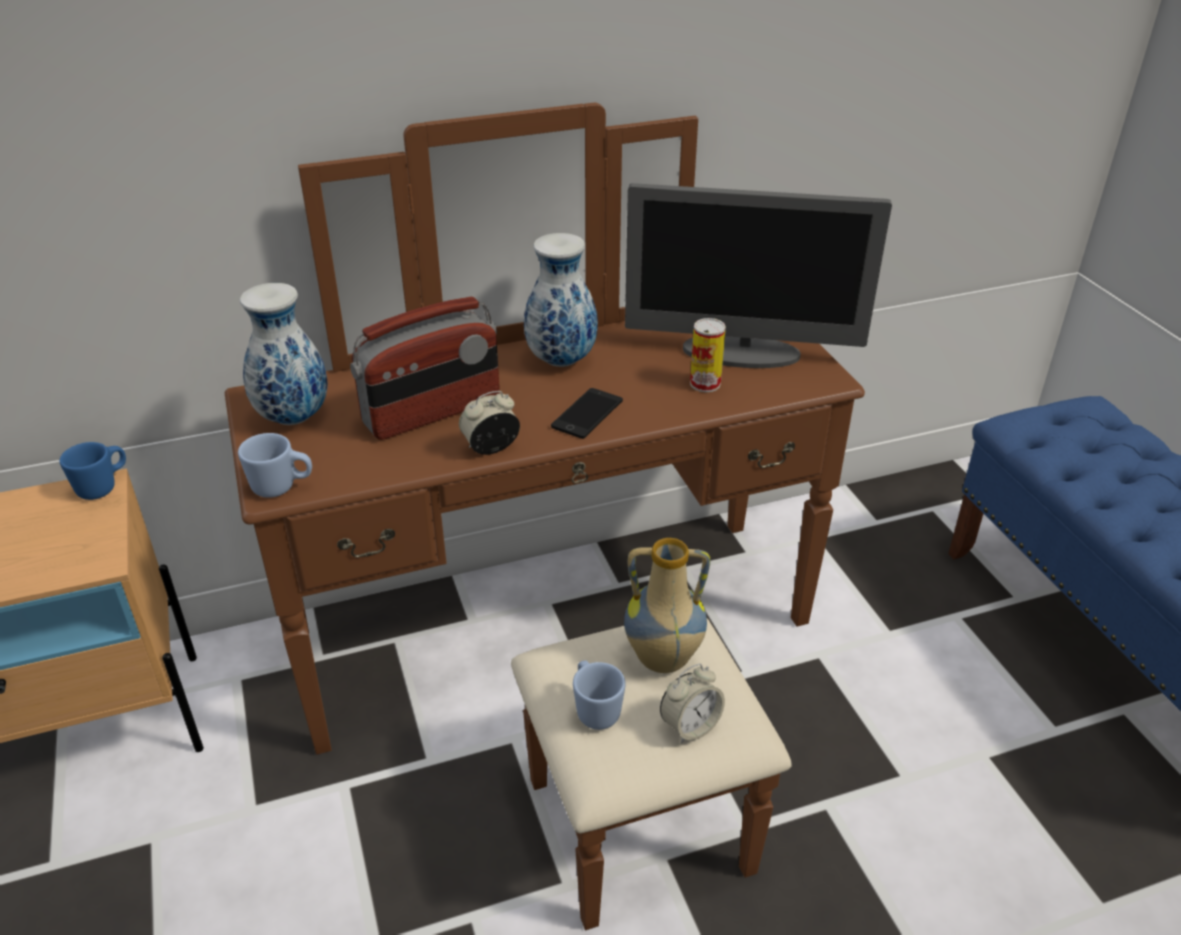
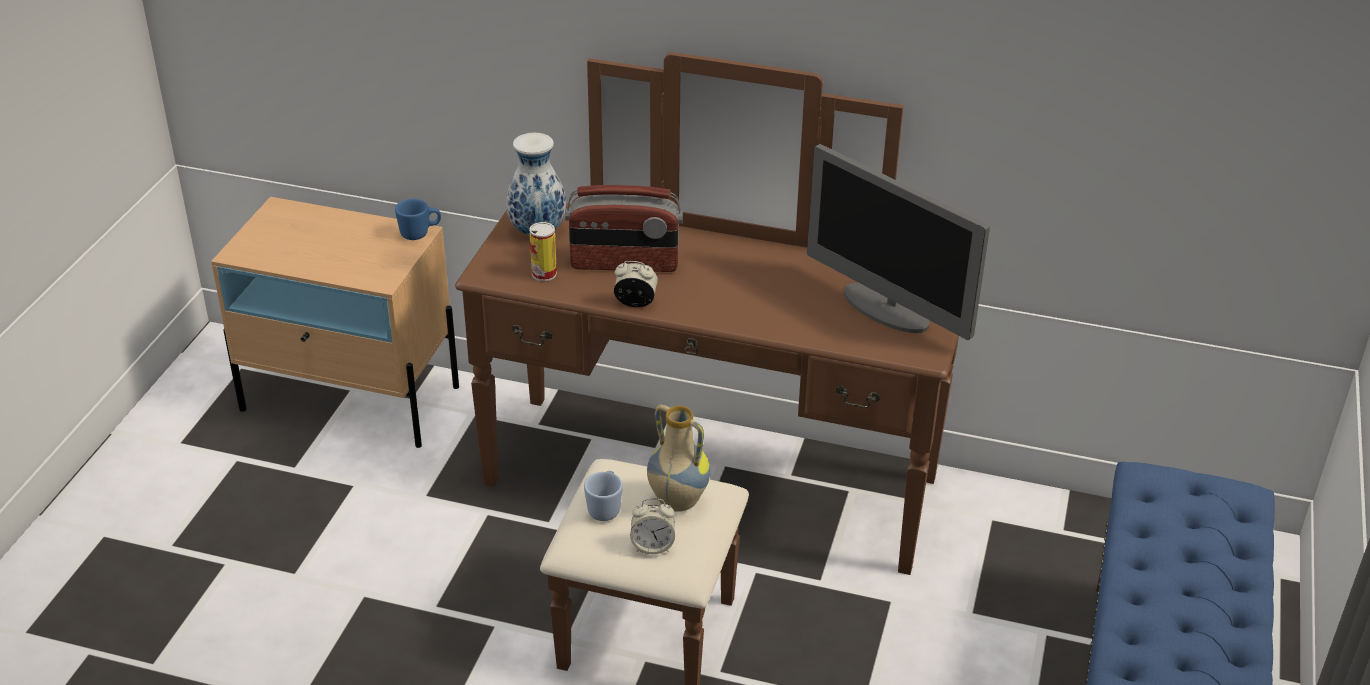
camera: 35 degrees right, 0 degrees up
blue mug [238,433,312,498] -> none
vase [524,233,598,367] -> none
phone [551,388,623,439] -> none
can [690,318,726,392] -> can moved to [529,222,557,281]

